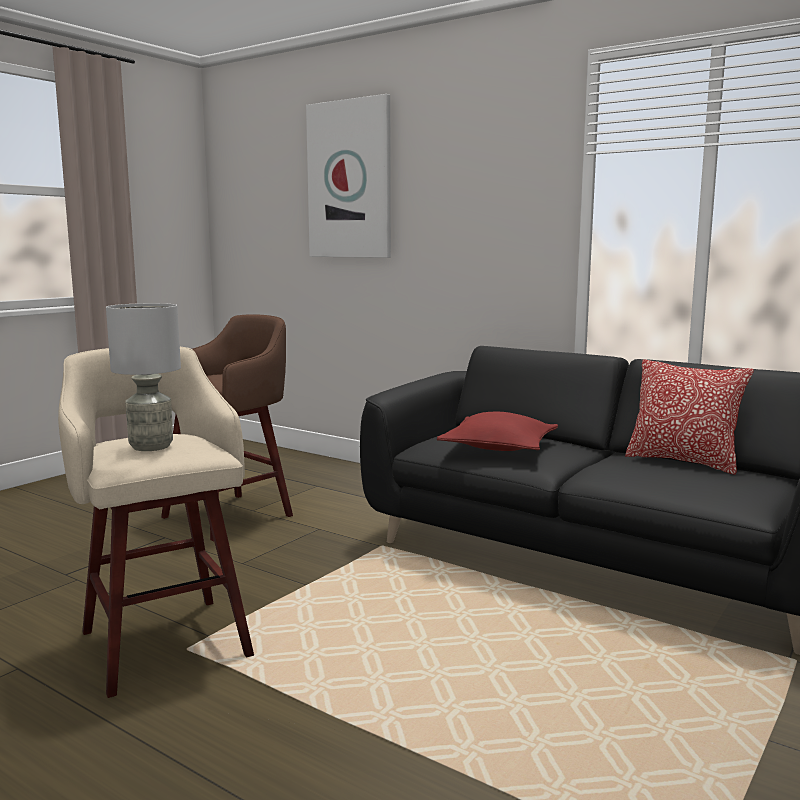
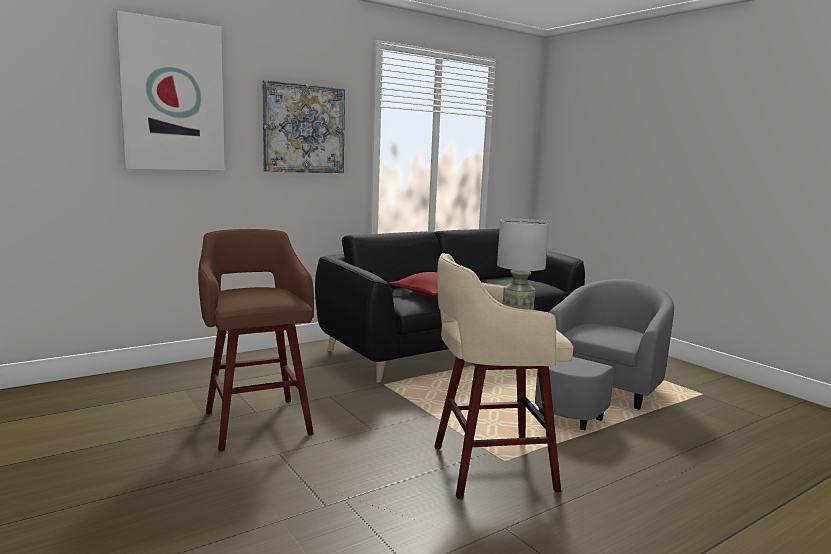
camera: 70 degrees left, 0 degrees up
pillow [625,360,754,475] -> none
none -> picture [262,80,345,173]
none -> grey armchair [535,279,674,430]

